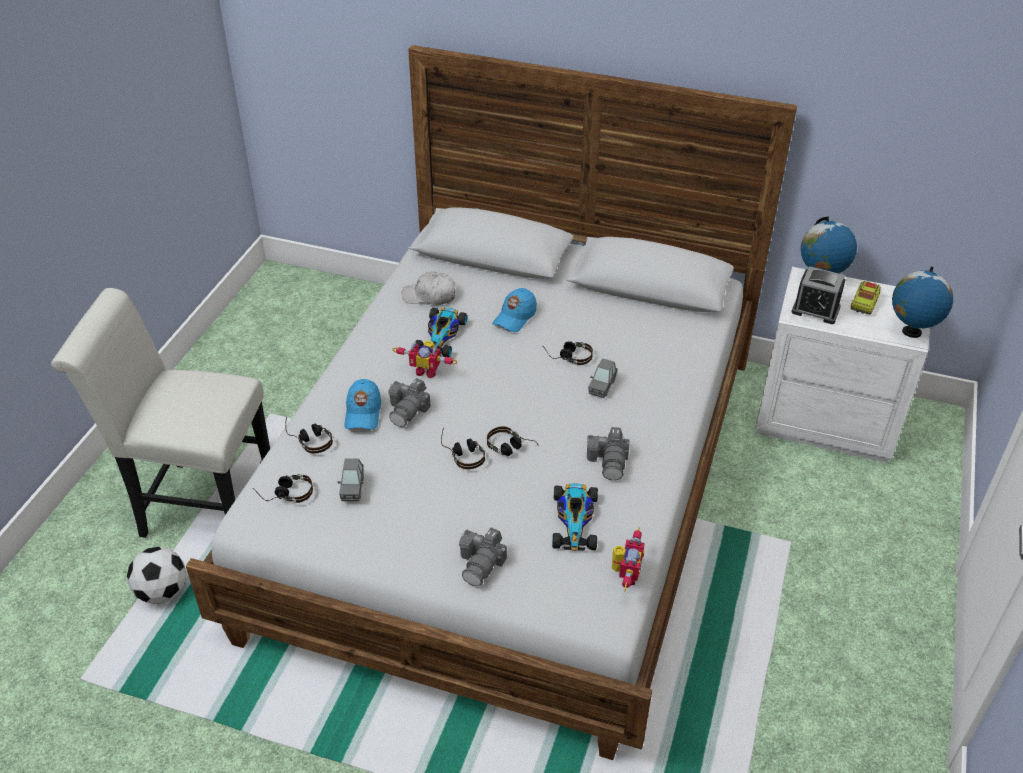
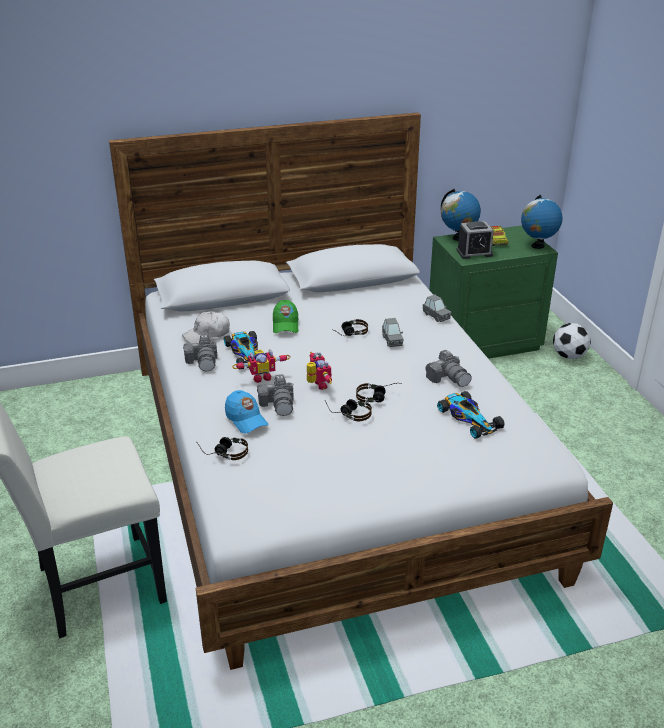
camera: 35 degrees left, 10 degrees down
football [127,547,186,604] -> football moved to [553,323,591,359]
headphones [253,475,313,503] -> none
grey toy car [338,458,364,501] -> grey toy car moved to [423,294,452,322]
camera [459,528,507,587] -> camera moved to [183,334,217,372]
blue cap [492,288,537,332] -> green cap [273,300,298,333]
toy robot [612,527,645,591] -> toy robot moved to [307,352,332,390]
white nightstand [755,267,930,463] -> green nightstand [429,226,558,359]

